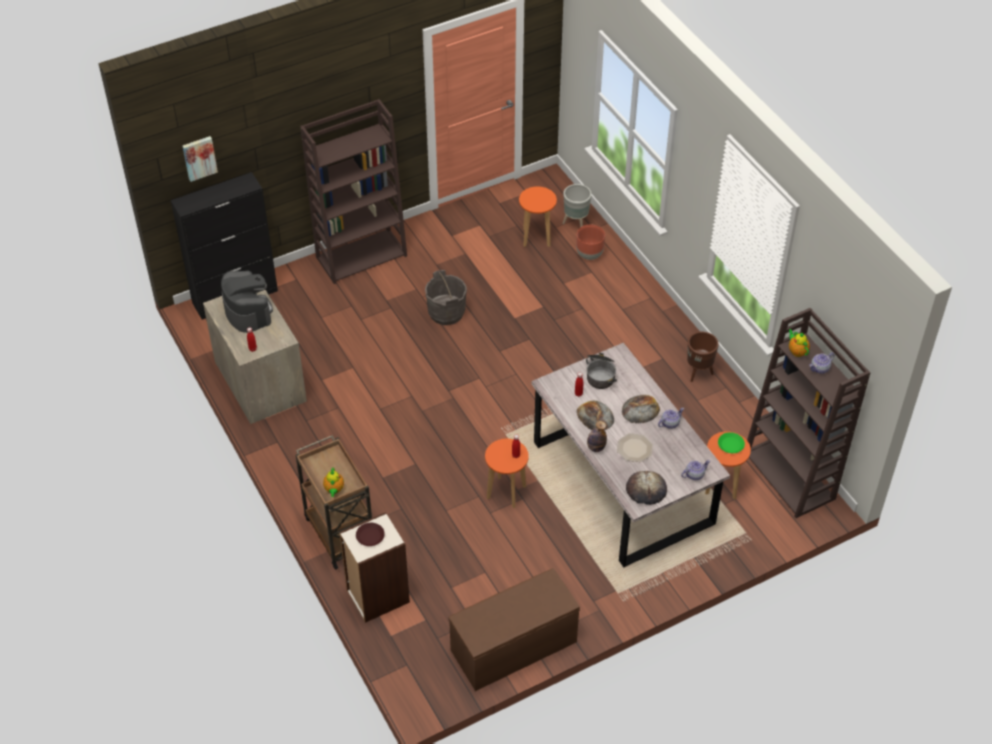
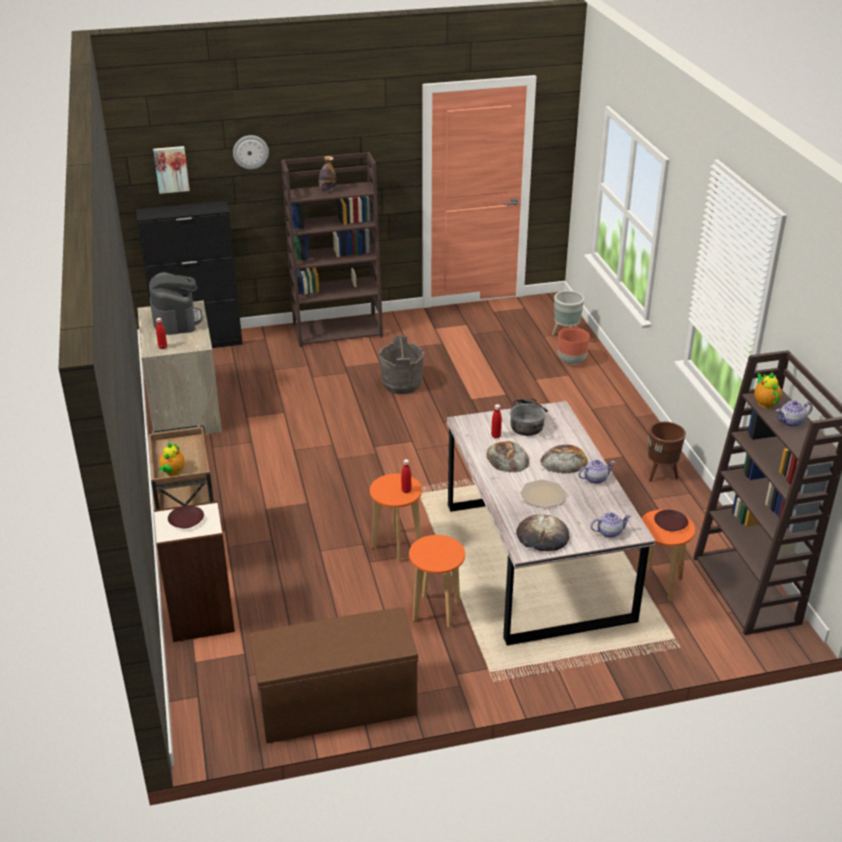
camera: 15 degrees right, 15 degrees down
orange stool [519,187,557,247] -> orange stool moved to [409,535,465,628]
bottle [587,421,607,452] -> bottle moved to [319,156,337,192]
green plate [718,432,745,453] -> brown plate [654,510,688,531]
none -> wall clock [233,135,269,169]

